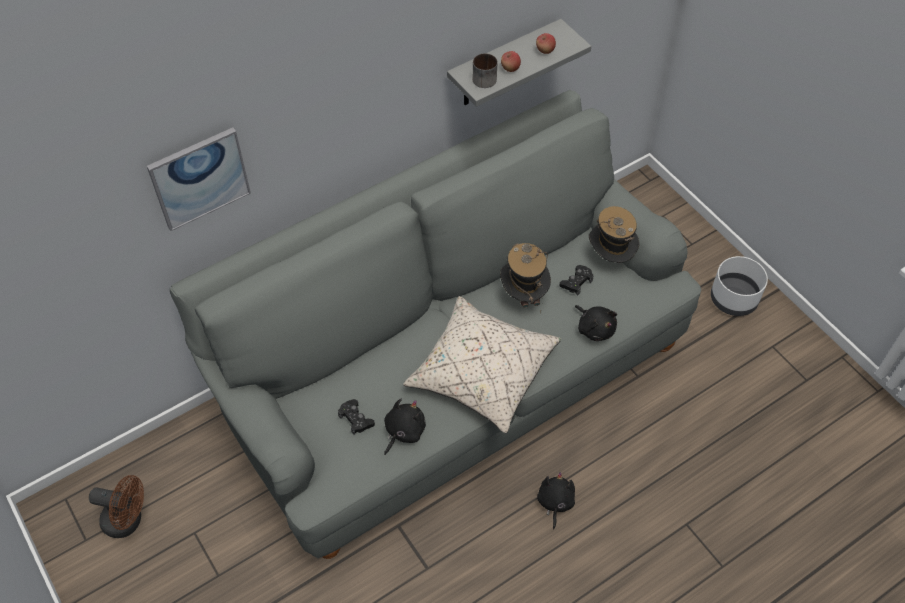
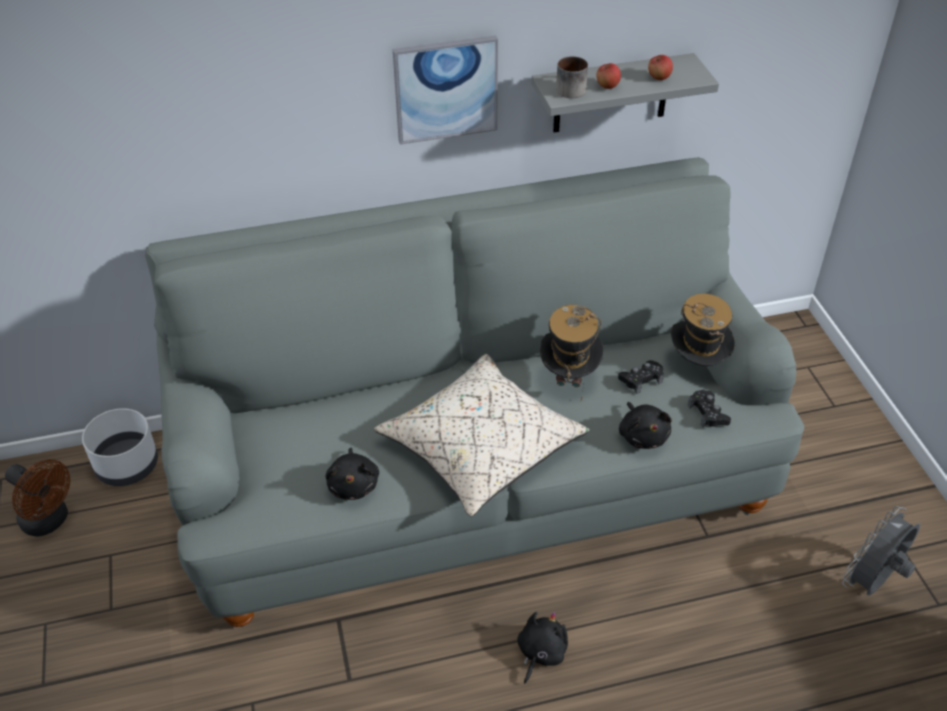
camera: 20 degrees right, 10 degrees down
picture [147,127,251,231] -> picture moved to [393,36,498,144]
black game controller [338,399,375,435] -> black game controller moved to [688,390,731,428]
black plush toy [384,399,426,455] -> black plush toy turned 120 degrees clockwise [326,448,379,500]
white planter [711,256,768,316] -> white planter moved to [82,408,158,486]
none -> grey fan [842,506,920,596]

